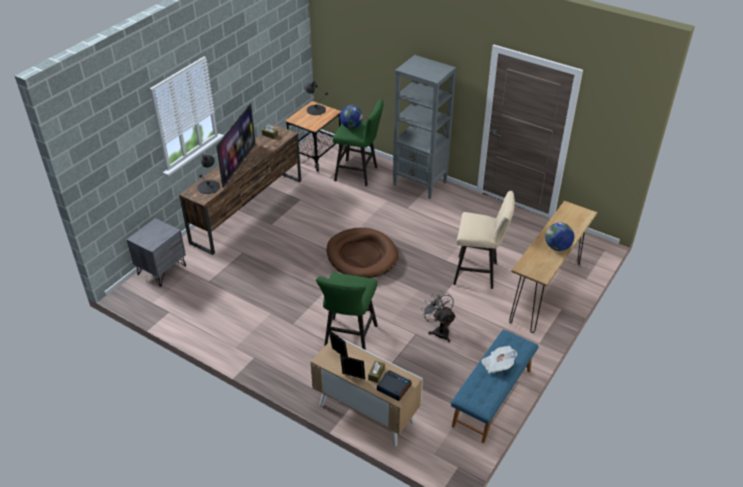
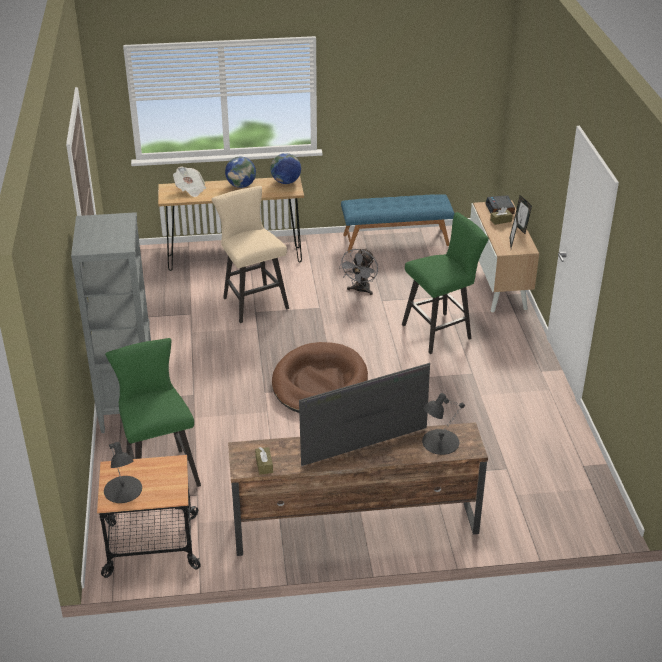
camera: 130 degrees left, 5 degrees down
grey nightstand [127,218,186,287] -> none
globe [340,105,363,129] -> globe moved to [271,153,301,184]
newspaper [481,346,517,373] -> newspaper moved to [173,167,206,197]

